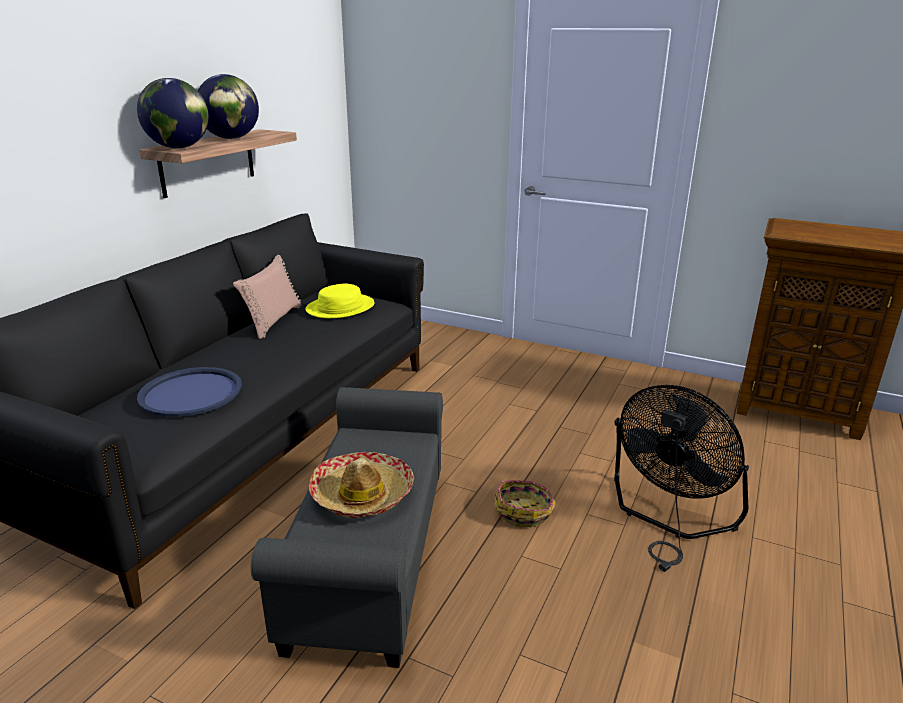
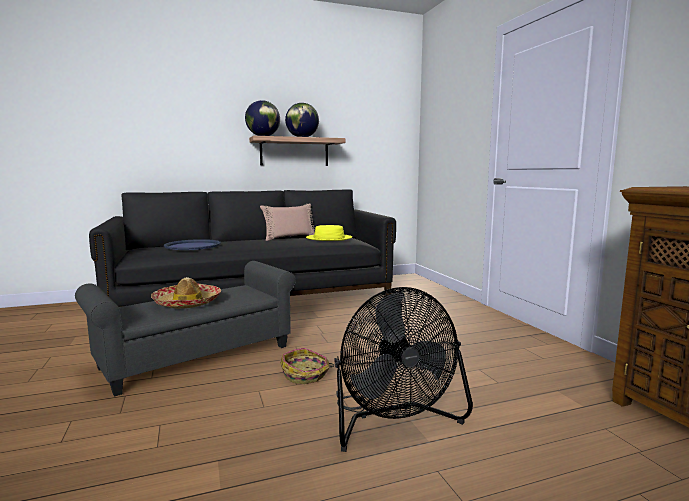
camera: 45 degrees right, 15 degrees down
black fan [614,385,749,572] -> black fan turned 75 degrees clockwise [334,287,473,452]

